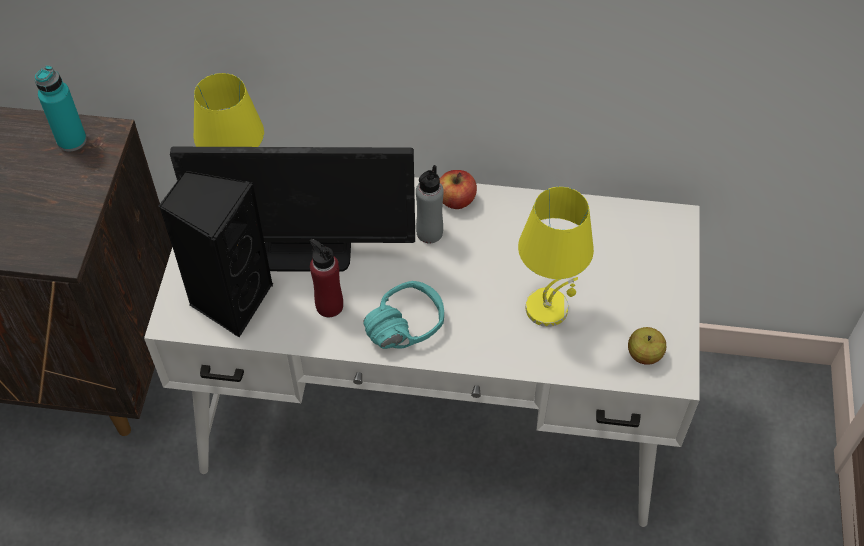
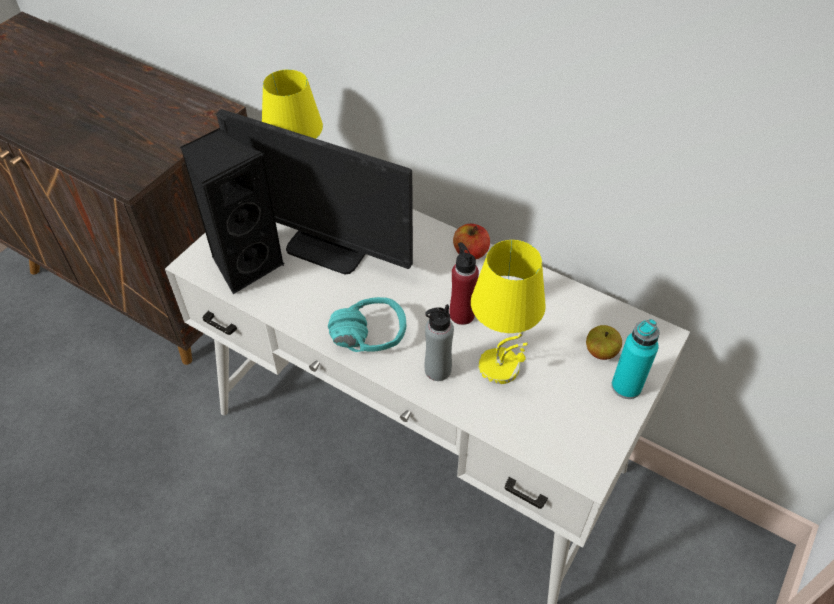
camera: 25 degrees right, 5 degrees down
turquoise bottle [35,65,87,152] -> turquoise bottle moved to [611,319,660,399]
red bottle [309,239,343,317] -> red bottle moved to [450,242,479,325]
grey bottle [416,165,444,243] -> grey bottle moved to [424,304,454,381]
apple [628,327,666,365] -> apple moved to [586,325,622,360]

